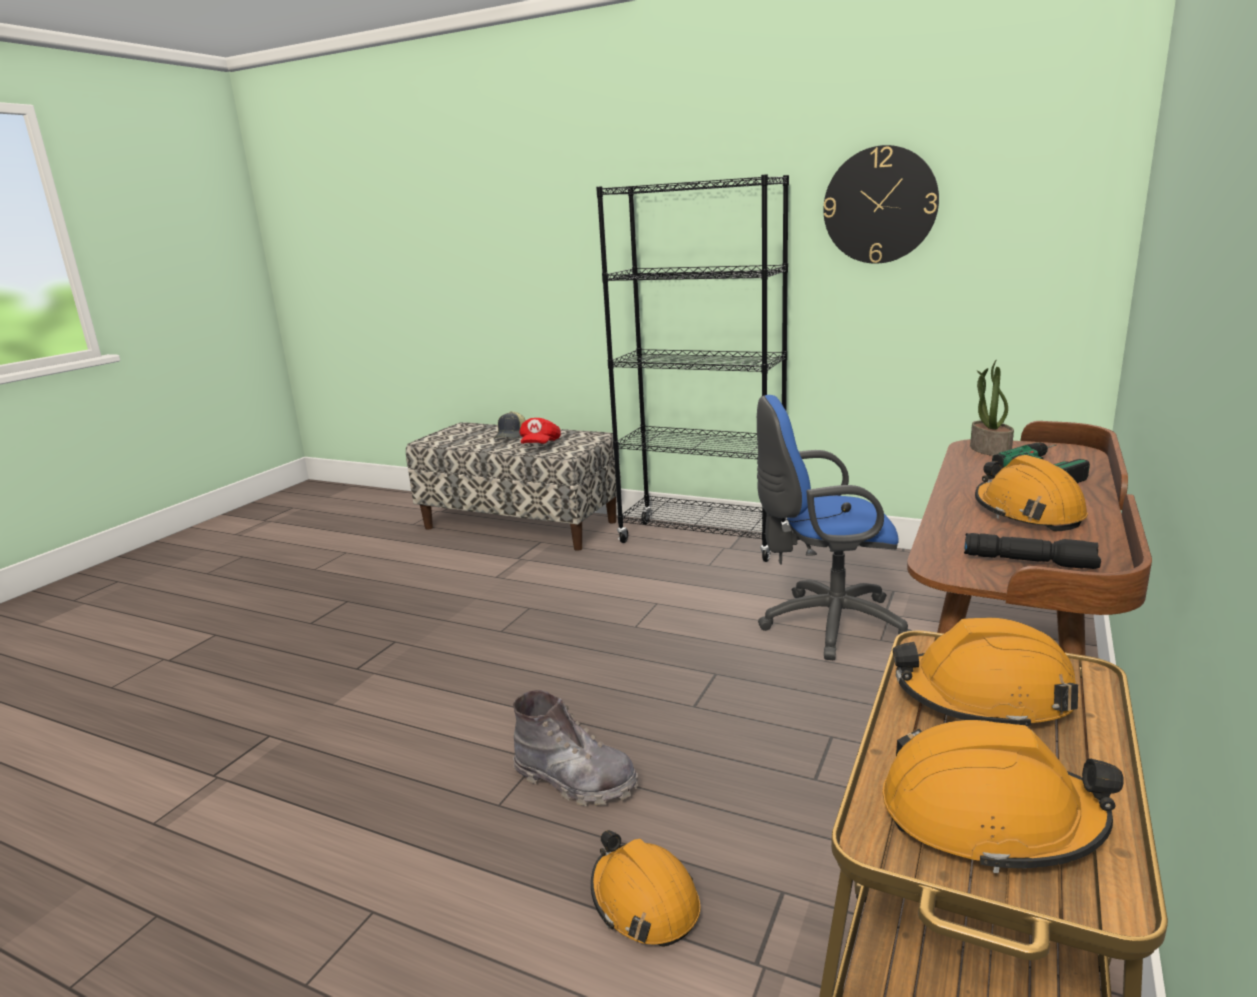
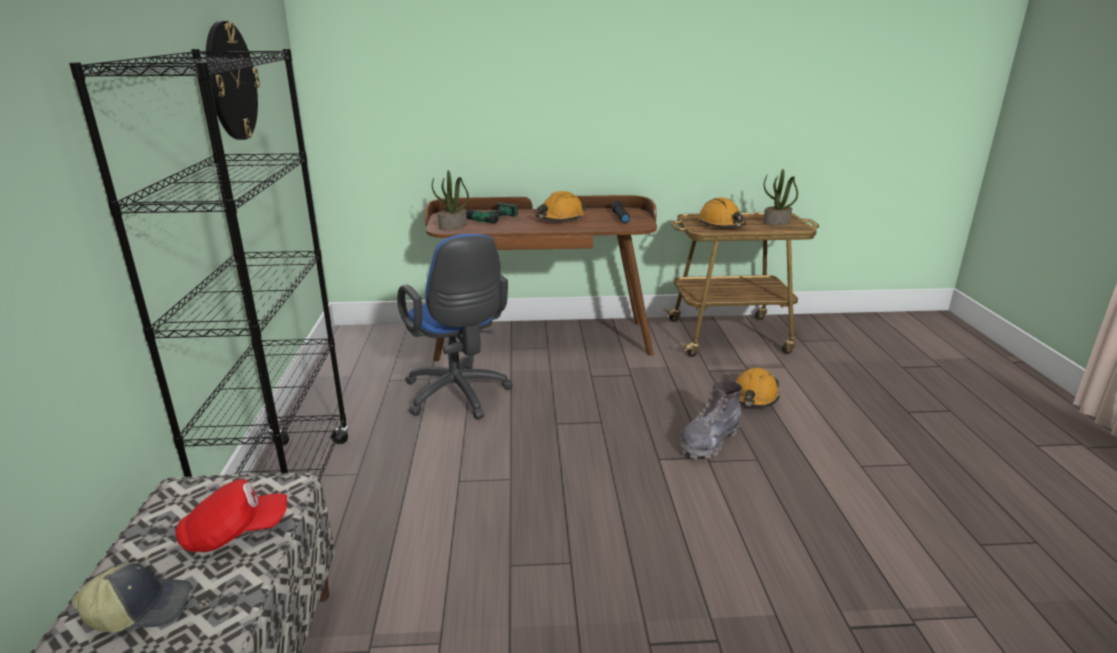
camera: 120 degrees left, 5 degrees up
grey boot [513,690,638,806] -> grey boot turned 135 degrees counterclockwise [680,380,743,459]
orange hard hat [882,720,1124,873] -> potted plant [763,169,798,225]

